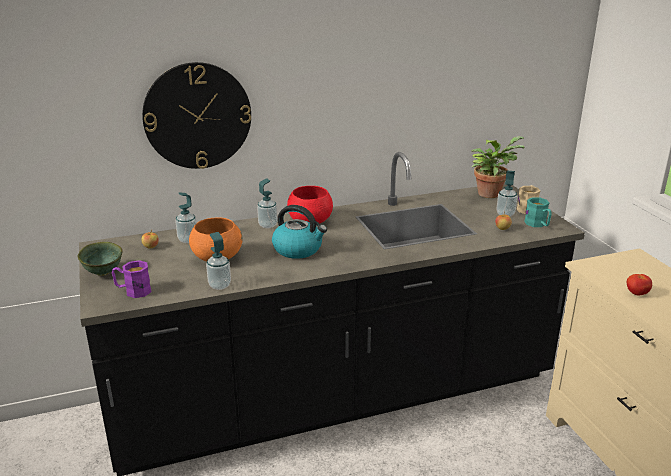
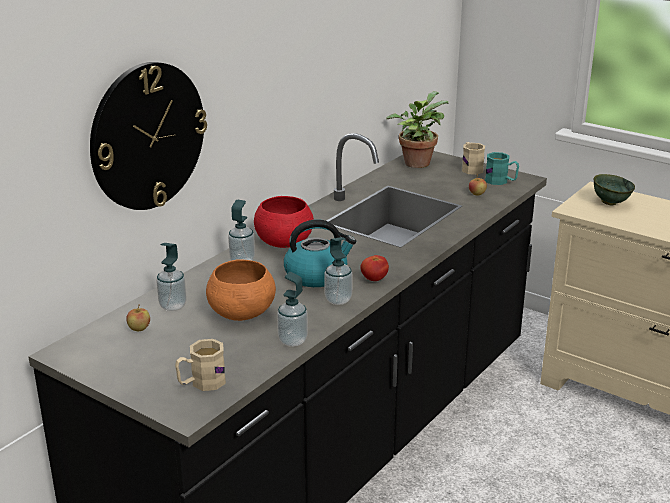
camera: 35 degrees left, 0 degrees up
green bowl [78,242,123,276] -> green bowl moved to [593,174,635,205]
purple mug [112,260,151,298] -> beige mug [175,339,226,391]
soap dispenser [496,171,518,217] -> soap dispenser moved to [324,237,353,305]
tomato [627,274,652,295] -> tomato moved to [360,255,389,281]

